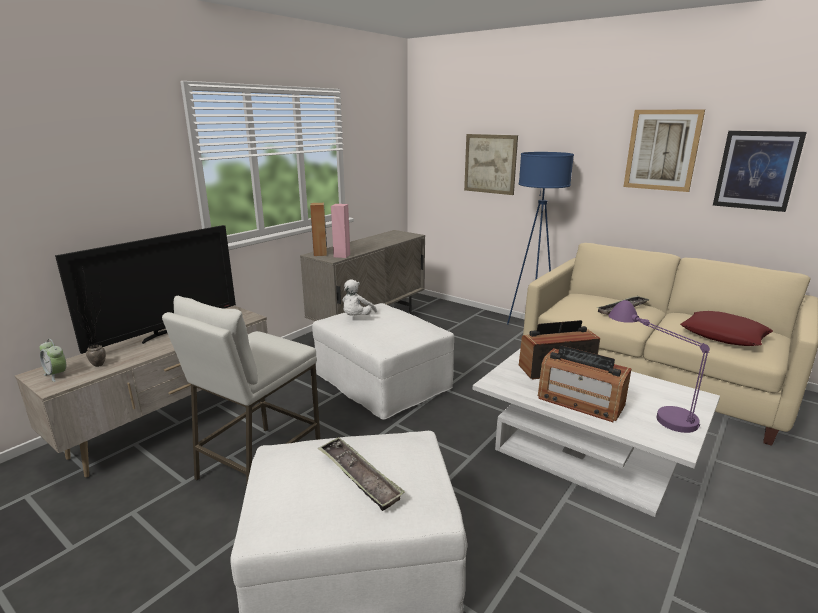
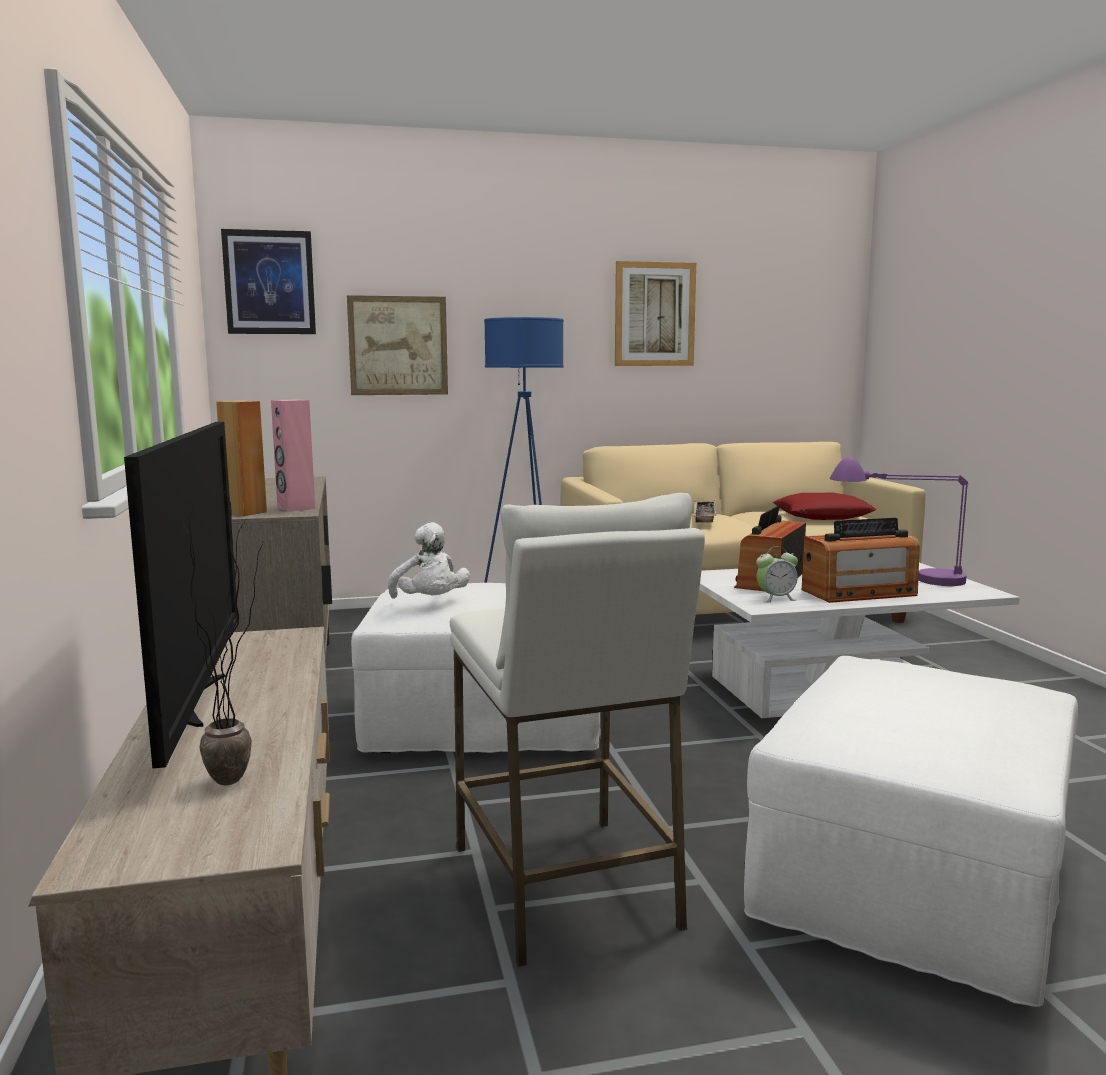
camera: 50 degrees left, 10 degrees down
alarm clock [40,339,66,382] -> alarm clock moved to [756,546,798,603]
tray [318,437,405,511] -> none
picture [713,131,807,212] -> picture moved to [221,229,316,334]

